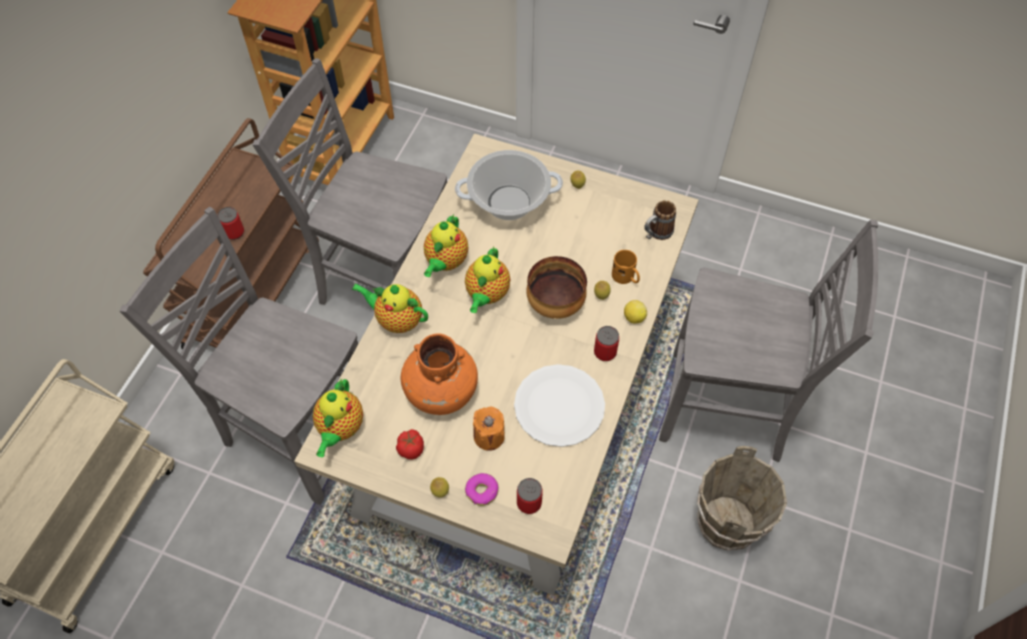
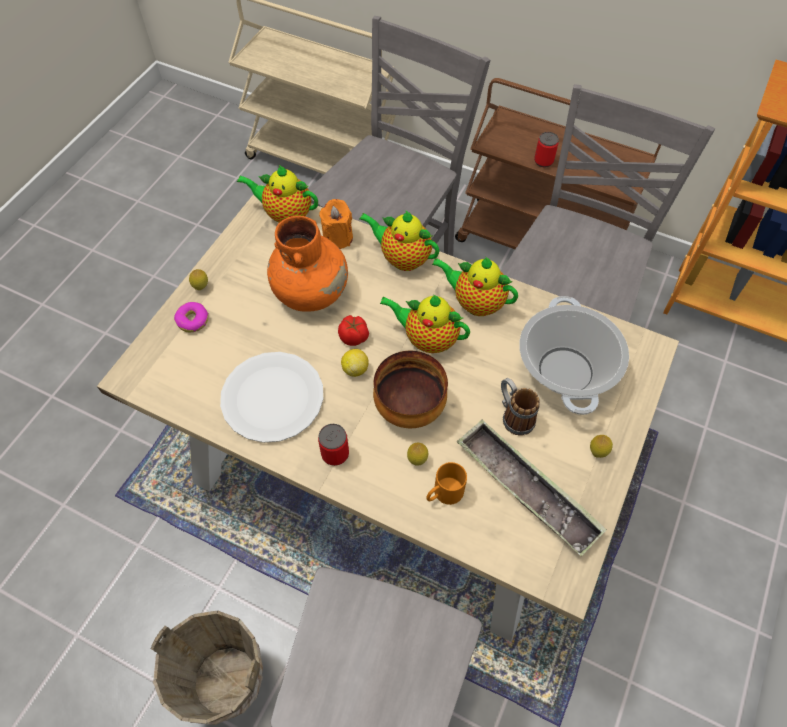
camera: 95 degrees right, 0 degrees up
teapot [351,283,428,333] -> teapot turned 90 degrees counterclockwise [359,211,439,271]
tomato [396,429,424,459] -> tomato moved to [338,315,369,346]
orange candle [473,407,505,451] -> orange candle moved to [319,199,353,249]
can [517,478,543,514] -> none
lemon [624,300,647,324] -> lemon moved to [341,349,369,377]
mug [644,200,676,240] -> mug moved to [501,378,540,436]
none -> tray [457,419,607,556]

